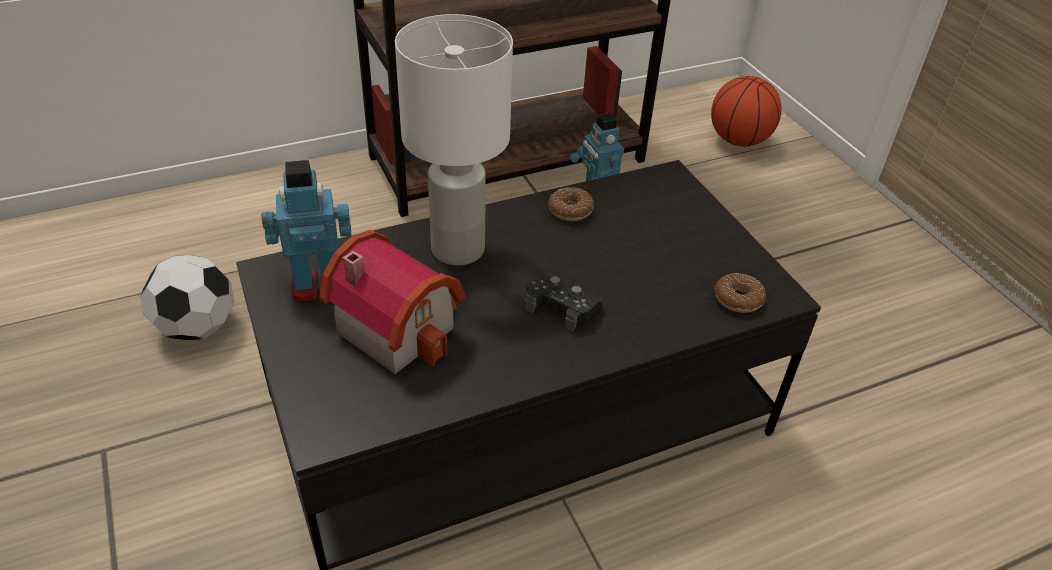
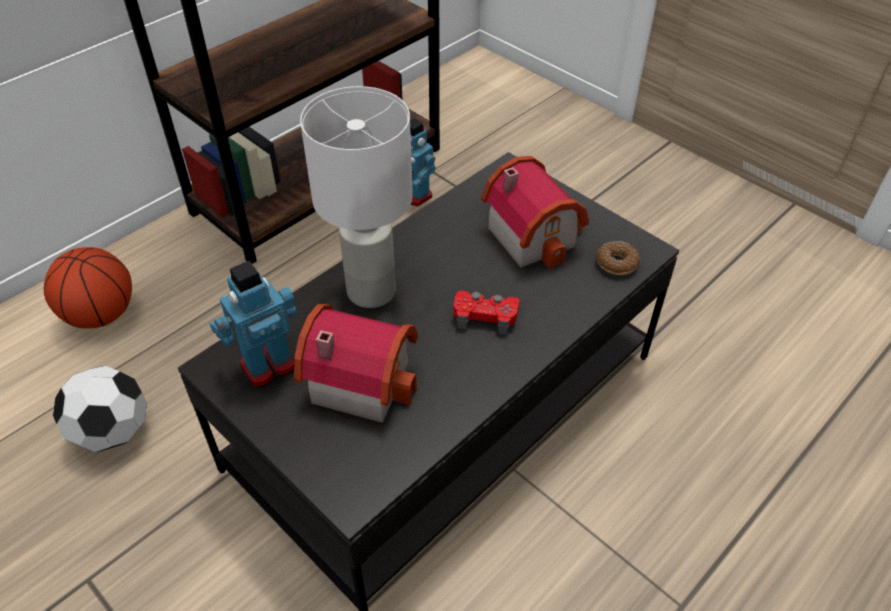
camera: 20 degrees left, 5 degrees up
black game controller [525,273,603,331] -> red game controller [453,291,520,335]
donut [548,187,594,221] -> none
basketball [711,76,782,147] -> basketball moved to [44,247,132,328]
none -> toy house [481,156,589,270]

